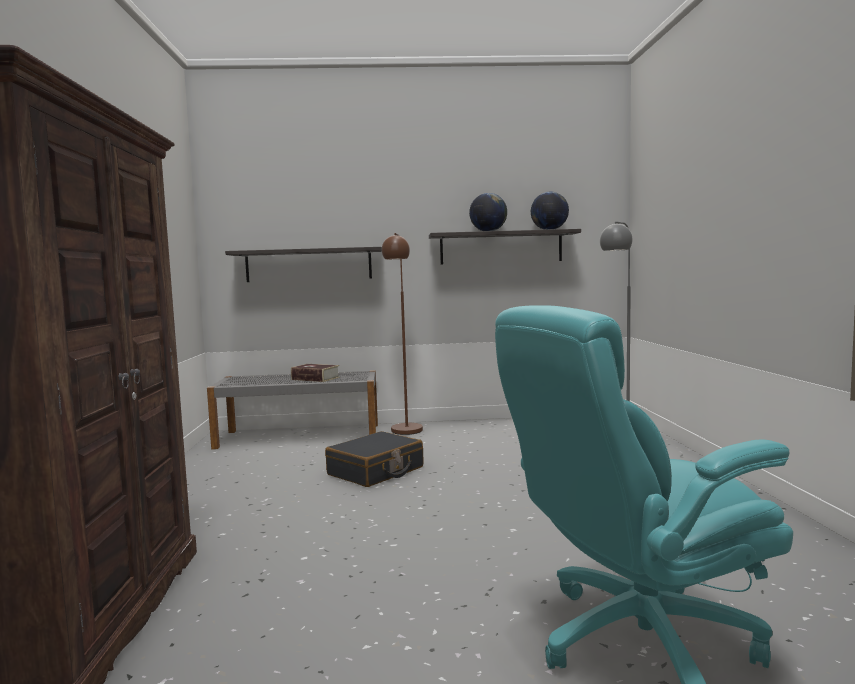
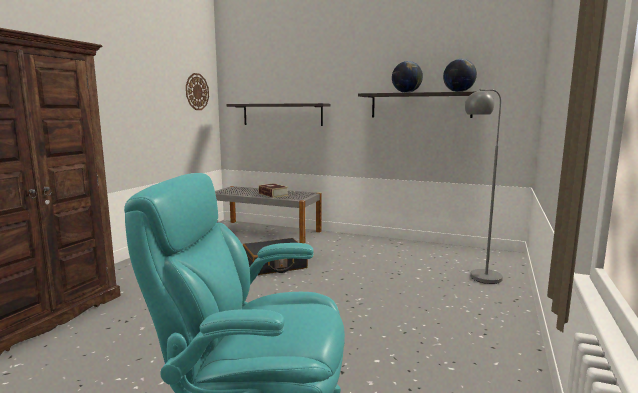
camera: 25 degrees right, 5 degrees up
brown floor lamp [382,233,423,435] -> none
none -> wall clock [186,73,209,110]

